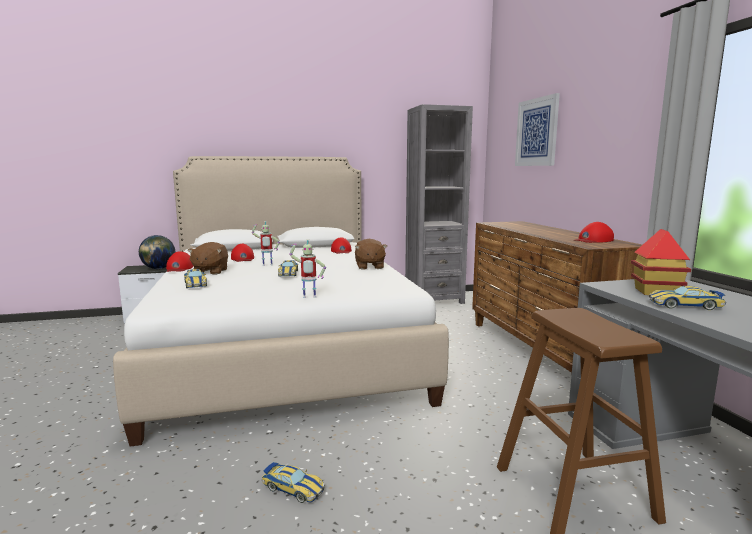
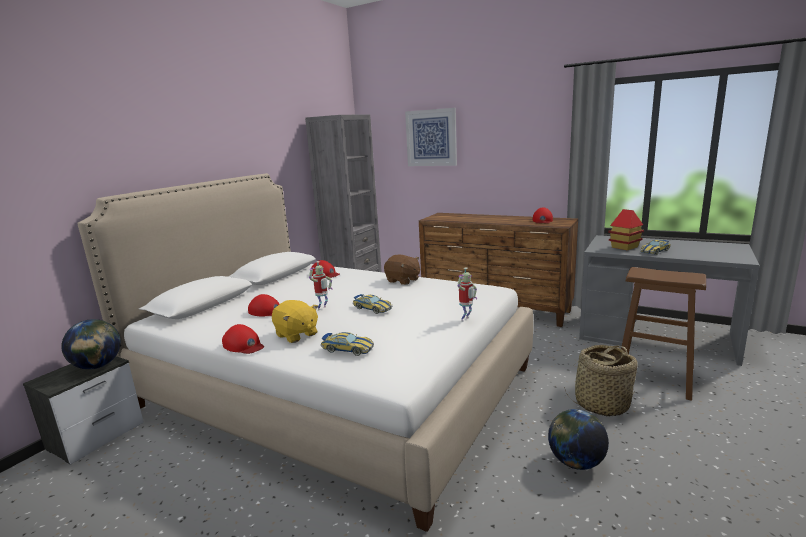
camera: 45 degrees left, 5 degrees up
brown plush toy [187,242,228,275] -> yellow plush toy [272,300,318,343]
toy car [262,462,325,503] -> globe [548,409,609,470]
none -> basket [564,345,638,417]

